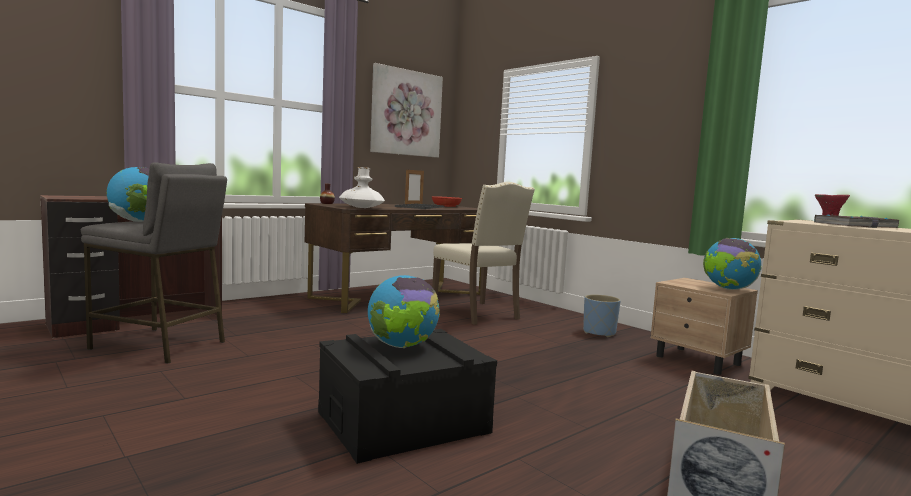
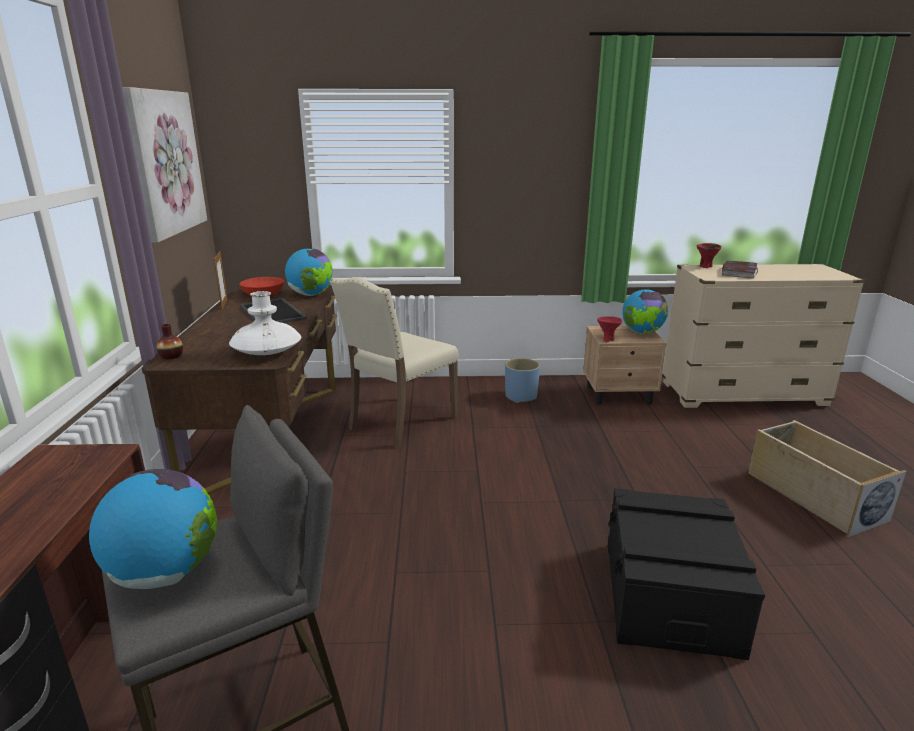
camera: 50 degrees left, 15 degrees up
globe [368,275,440,348] -> globe moved to [285,248,333,296]
beige chair [432,182,535,325] -> beige chair turned 120 degrees clockwise [330,277,459,449]
none -> red bowl [597,316,622,342]

